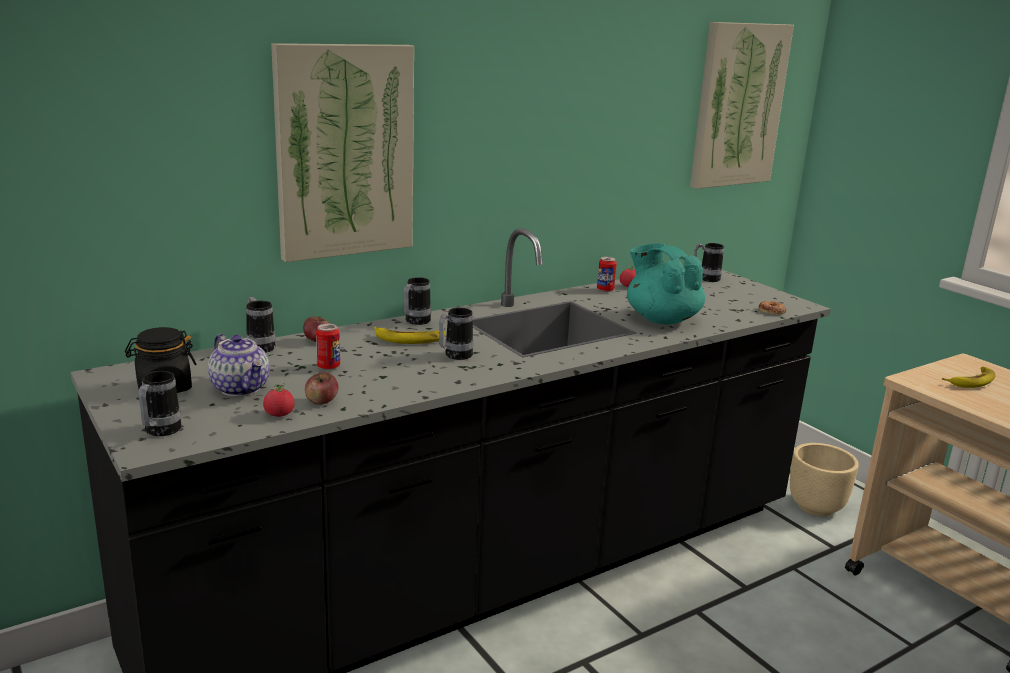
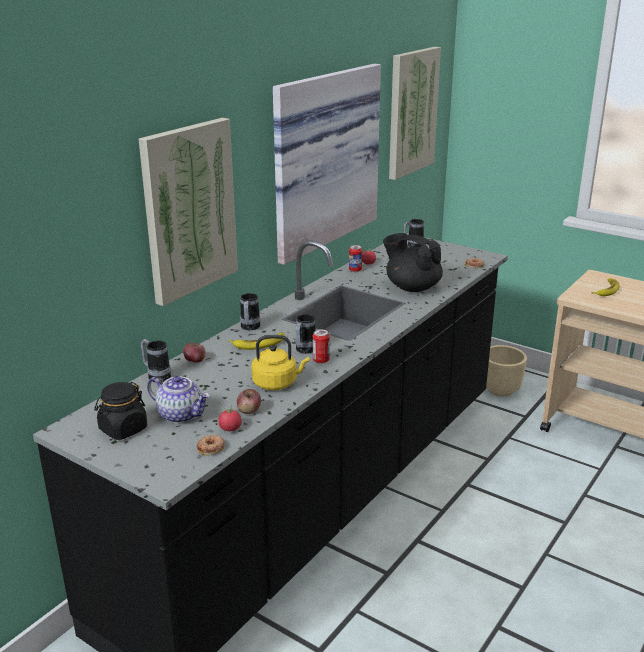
camera: 20 degrees left, 5 degrees up
mug [138,371,181,436] -> none
can [316,324,340,370] -> can moved to [313,329,330,364]
turquoise teapot [627,244,705,325] -> black teapot [383,233,443,292]
none -> donut [197,435,225,455]
none -> yellow kettle [251,335,310,390]
none -> picture [273,64,381,265]

